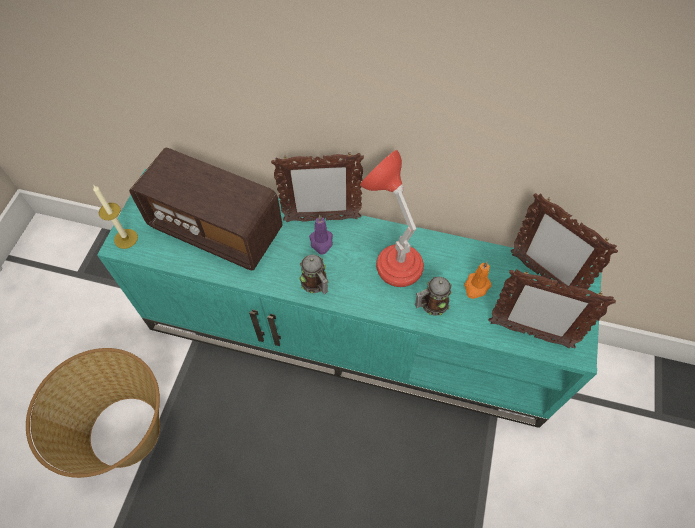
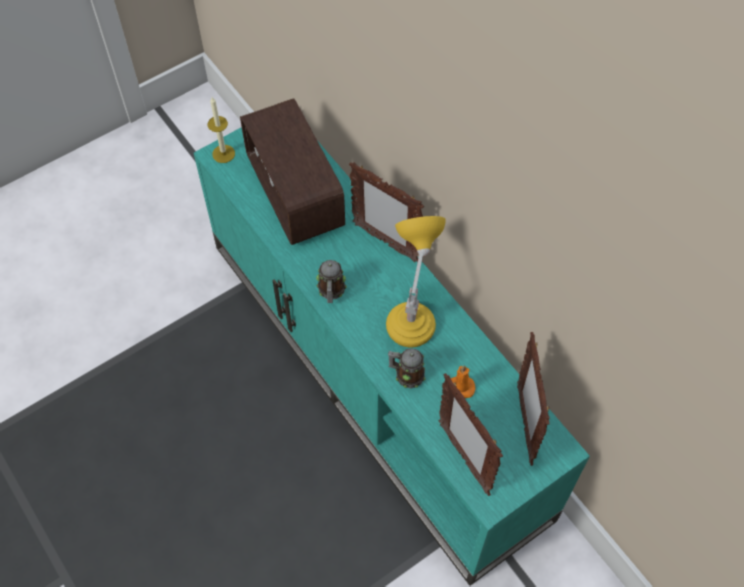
camera: 40 degrees right, 0 degrees up
basket [26,348,160,478] -> none
purple candle [309,215,333,255] -> none
red table lamp [360,149,424,287] -> yellow table lamp [386,216,446,347]

